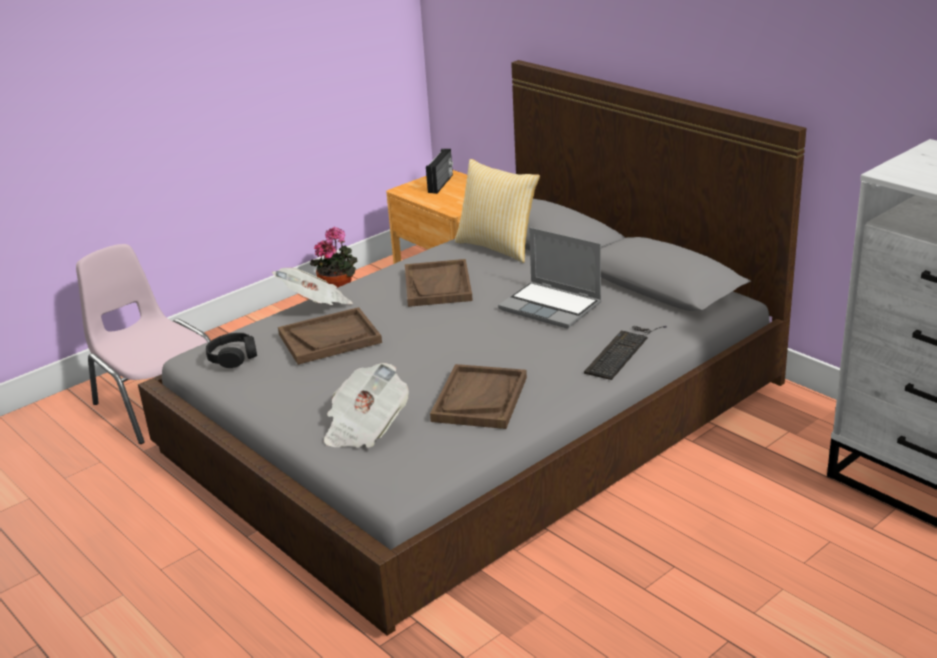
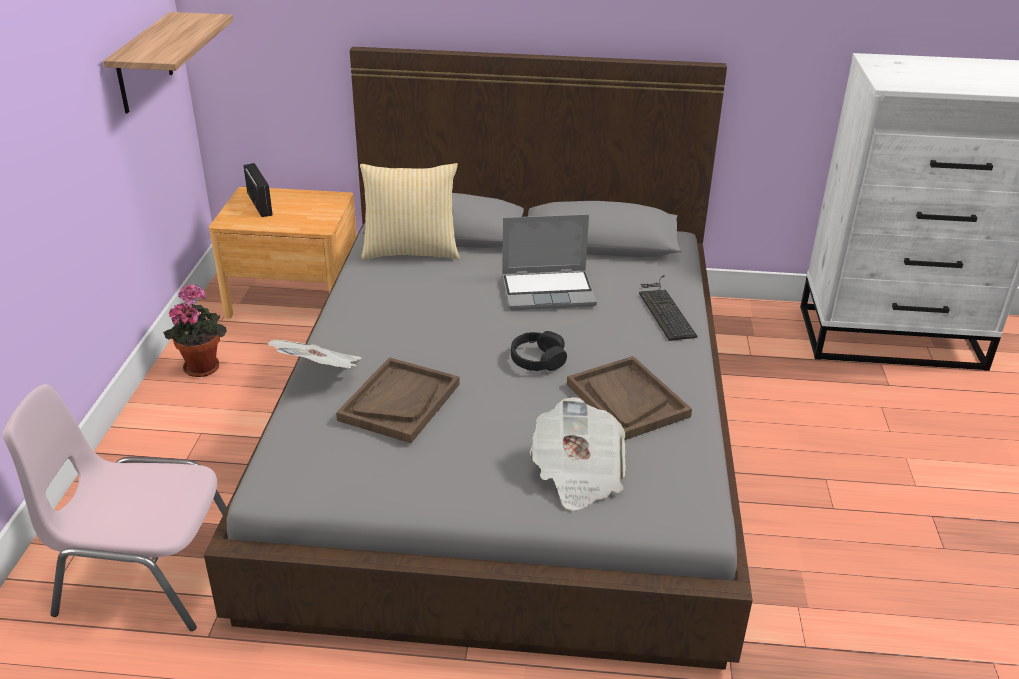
camera: 45 degrees left, 5 degrees up
black headphones [206,333,257,368] -> black headphones moved to [511,331,567,371]
brown tray [405,259,473,307] -> none
none -> shelf [103,12,233,114]

